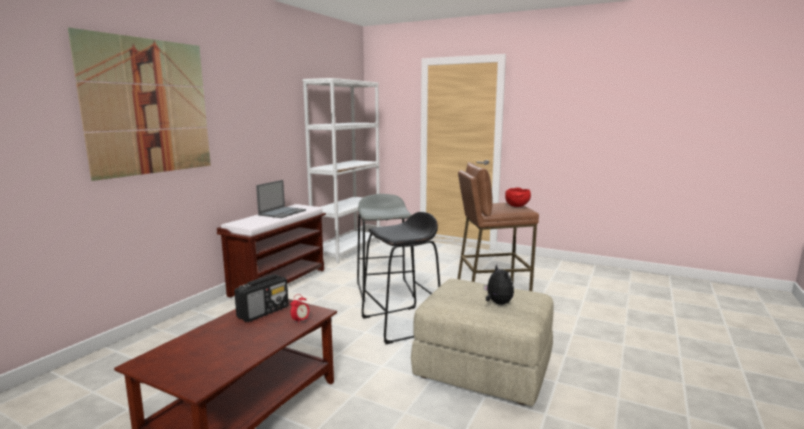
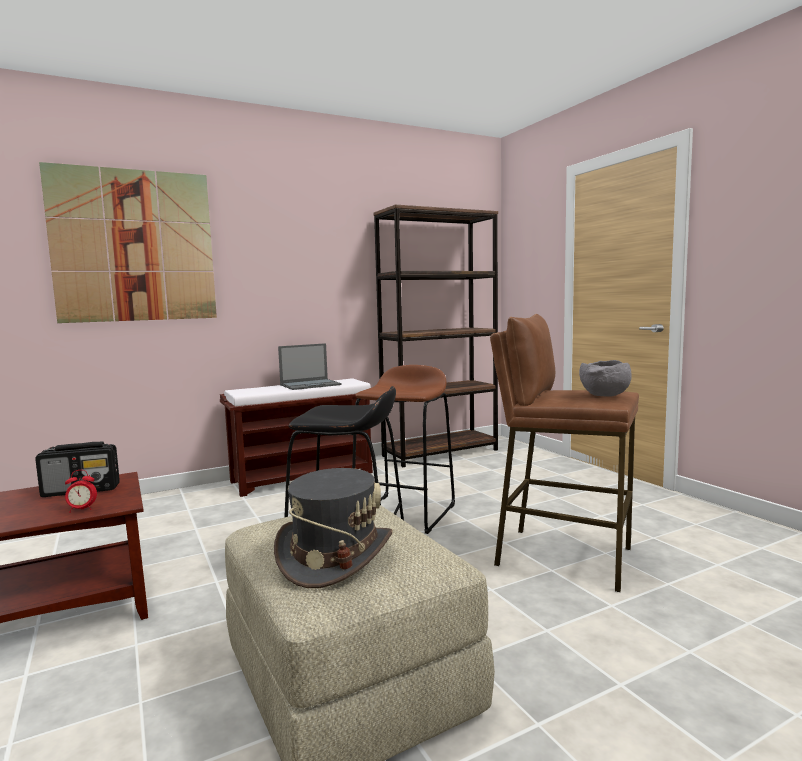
camera: 35 degrees right, 5 degrees down
white bookcase [303,78,380,263] -> brown bookcase [373,205,498,467]
grey stool [357,194,415,302] -> brown stool [352,365,455,534]
plush toy [484,264,514,305] -> grey hat [274,468,393,588]
red bowl [505,188,531,207] -> grey bowl [579,360,632,397]

